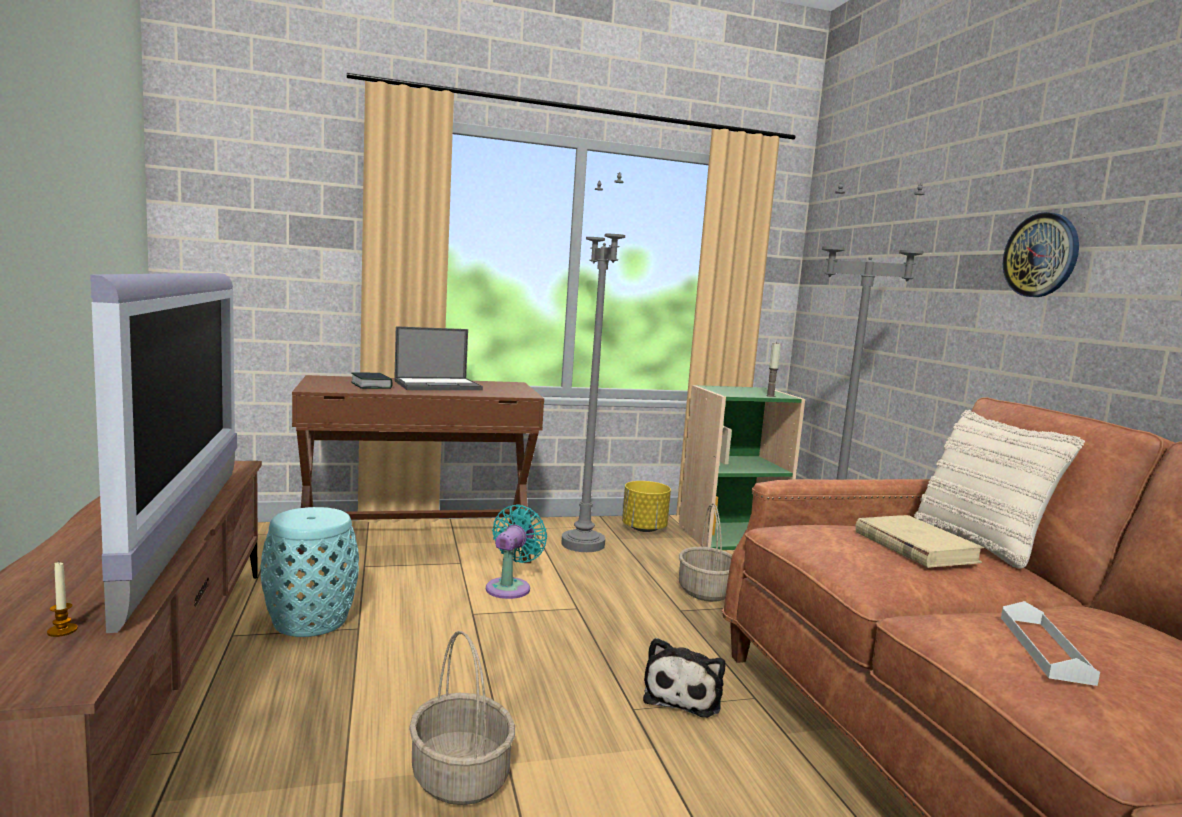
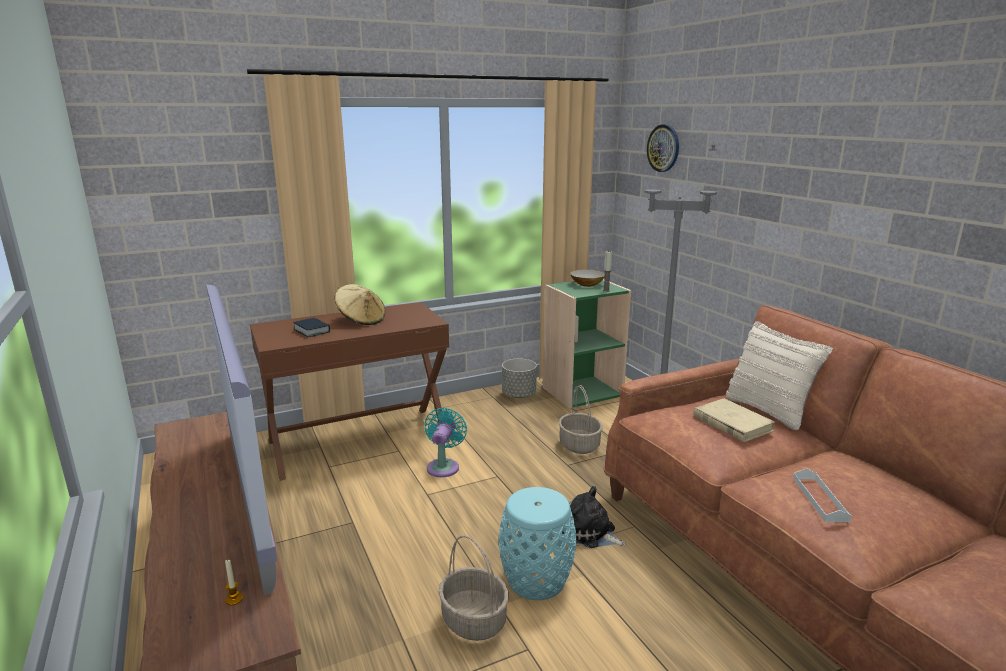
camera: 10 degrees left, 10 degrees up
turquoise stool [261,507,359,637] -> turquoise stool moved to [499,487,576,600]
laptop [394,326,483,390] -> beige hat [335,284,385,325]
grey floor lamp [561,172,625,552] -> none
yellow planter [622,481,671,532] -> grey planter [502,359,537,398]
plush toy [643,638,725,717] -> plush toy turned 120 degrees clockwise [562,486,627,548]
wall clock [1003,212,1079,297] -> wall clock moved to [647,124,679,172]
none -> bowl [570,270,605,287]

